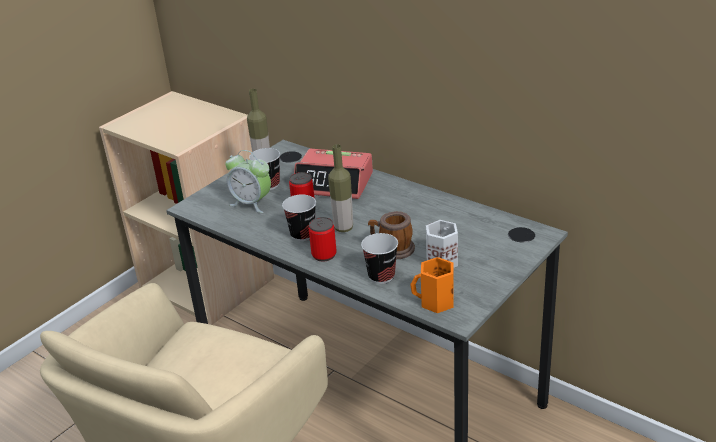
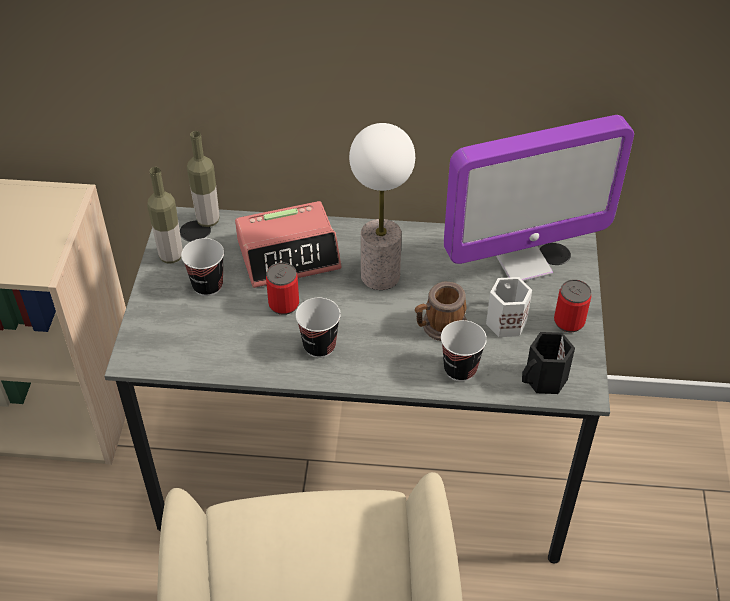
camera: 35 degrees left, 15 degrees up
alarm clock [225,150,271,213] -> none
can [309,217,337,261] -> can moved to [554,279,591,332]
bottle [328,144,353,232] -> bottle moved to [187,131,220,227]
orange mug [410,257,454,313] -> black mug [522,332,575,394]
none -> table lamp [349,123,415,290]
none -> monitor [444,115,634,281]

